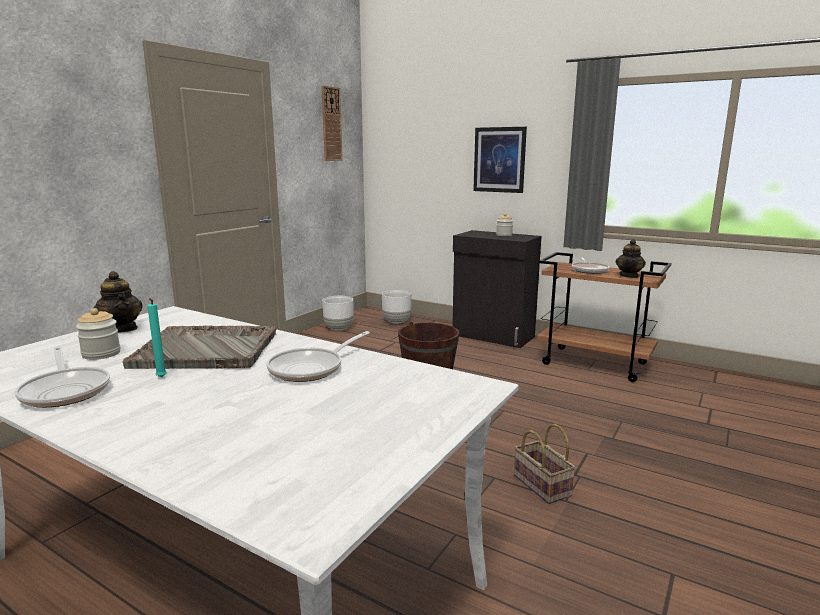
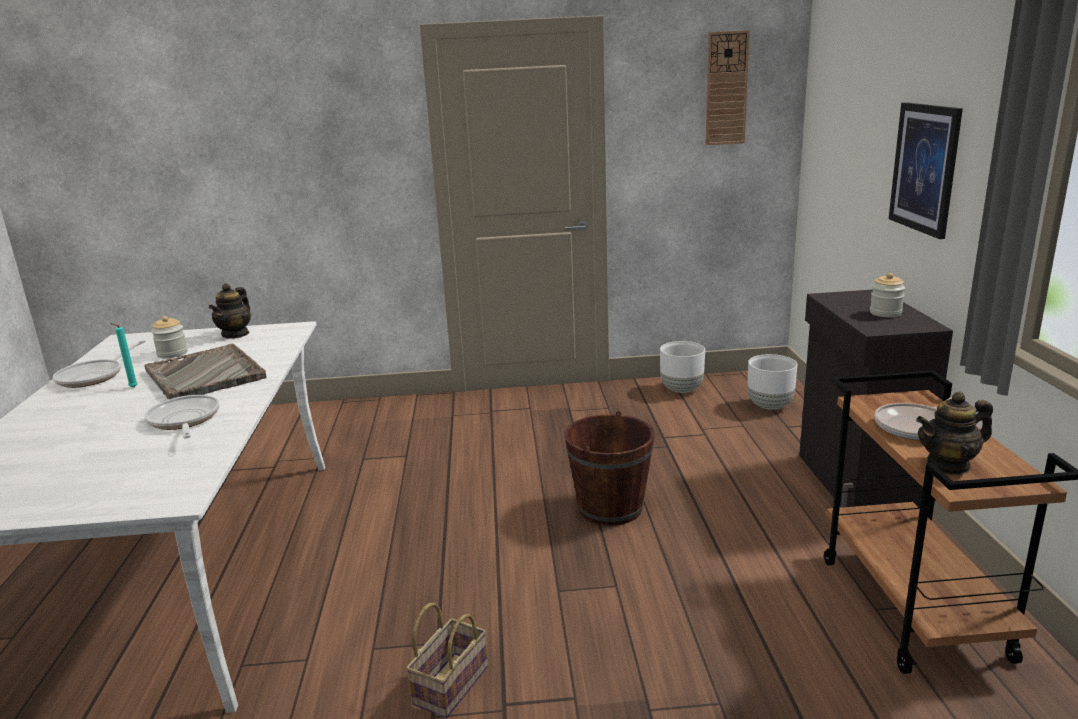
camera: 55 degrees right, 5 degrees up
frying pan [267,331,370,382] -> frying pan turned 60 degrees clockwise [144,395,219,439]

